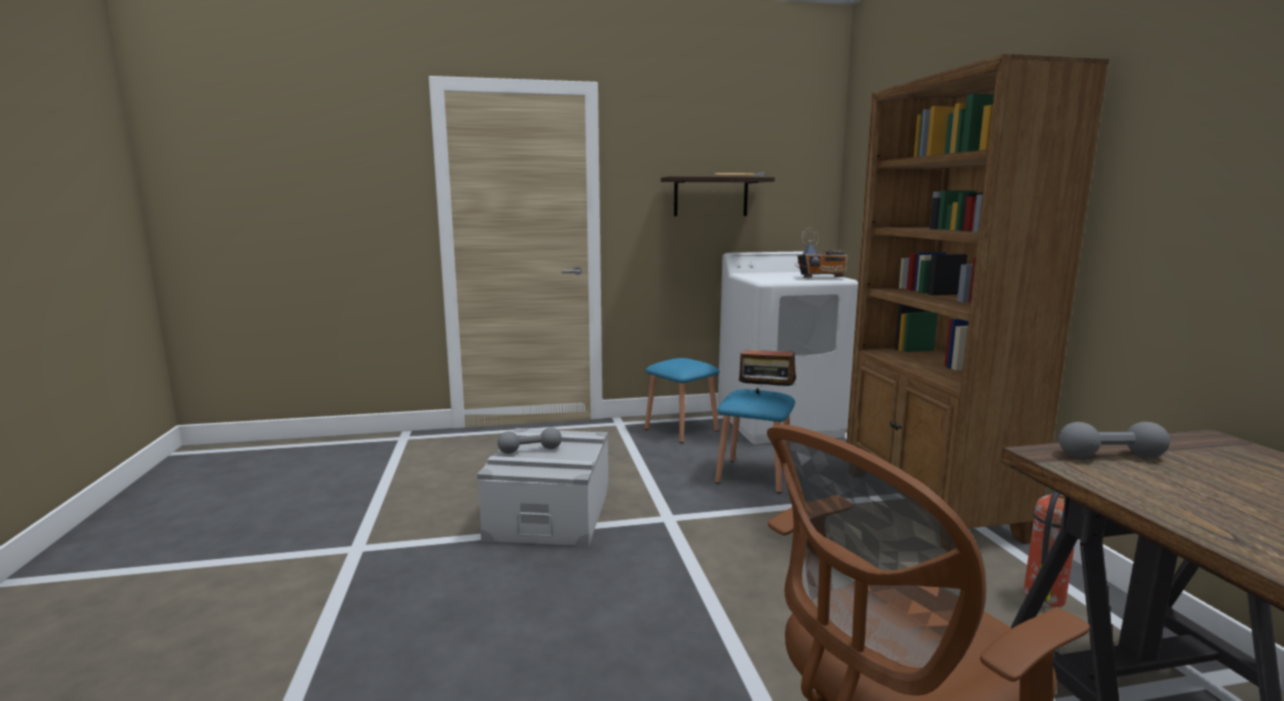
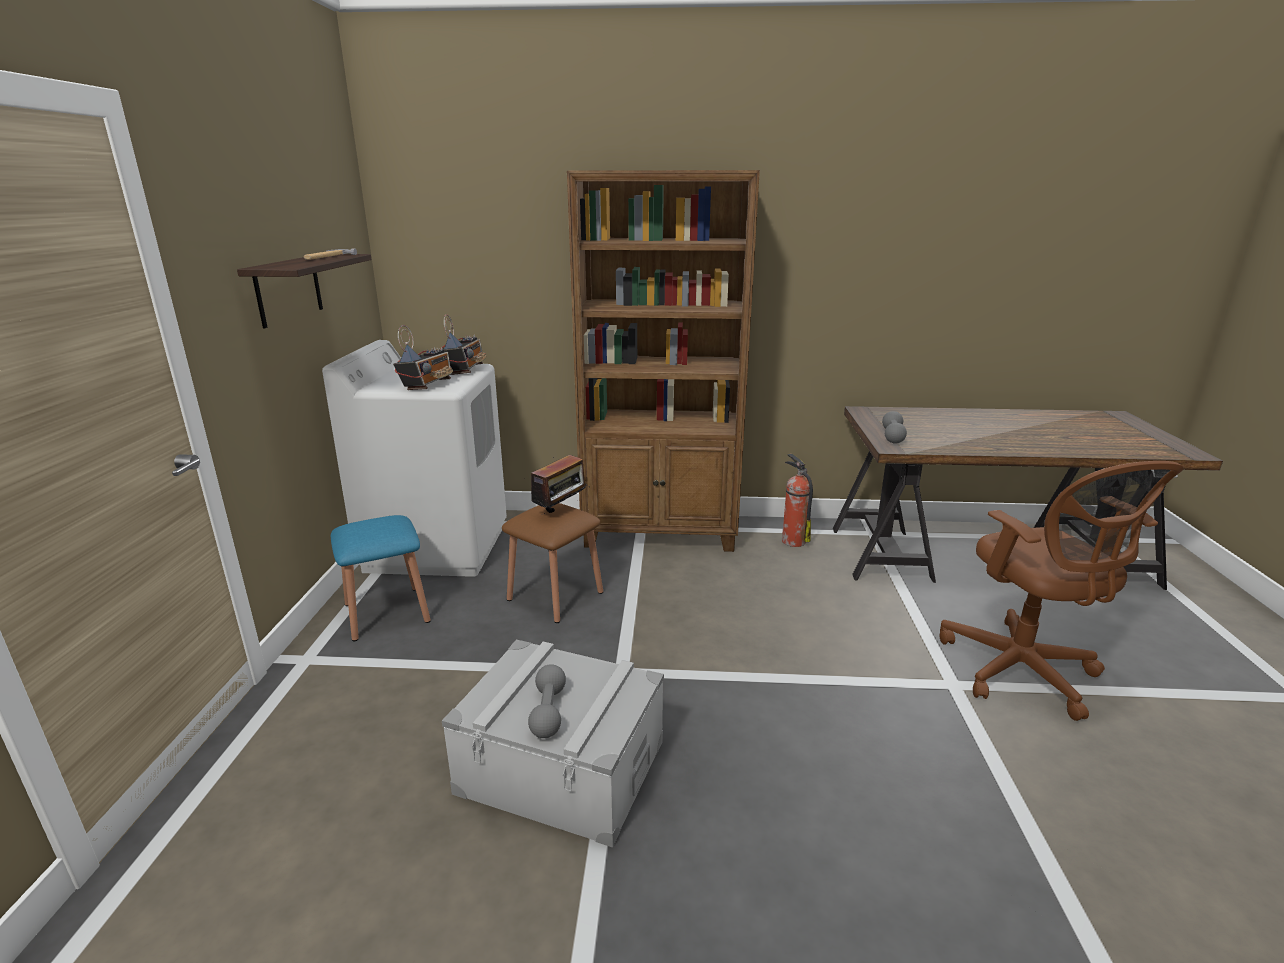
camera: 75 degrees left, 10 degrees up
blue stool [715,389,795,493] -> brown stool [502,503,603,623]
none -> radio [393,325,453,390]

